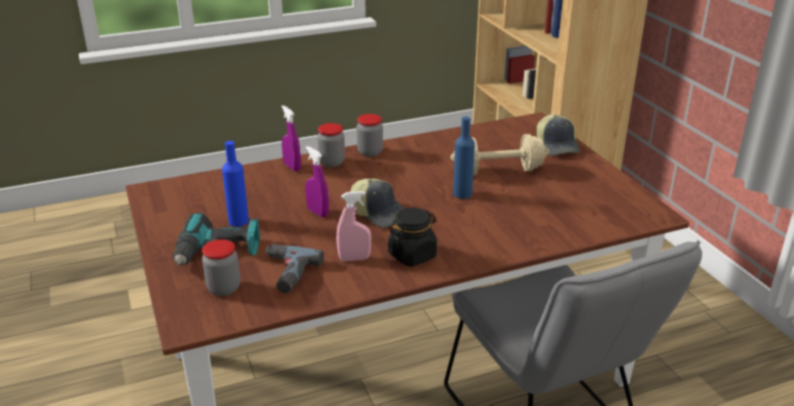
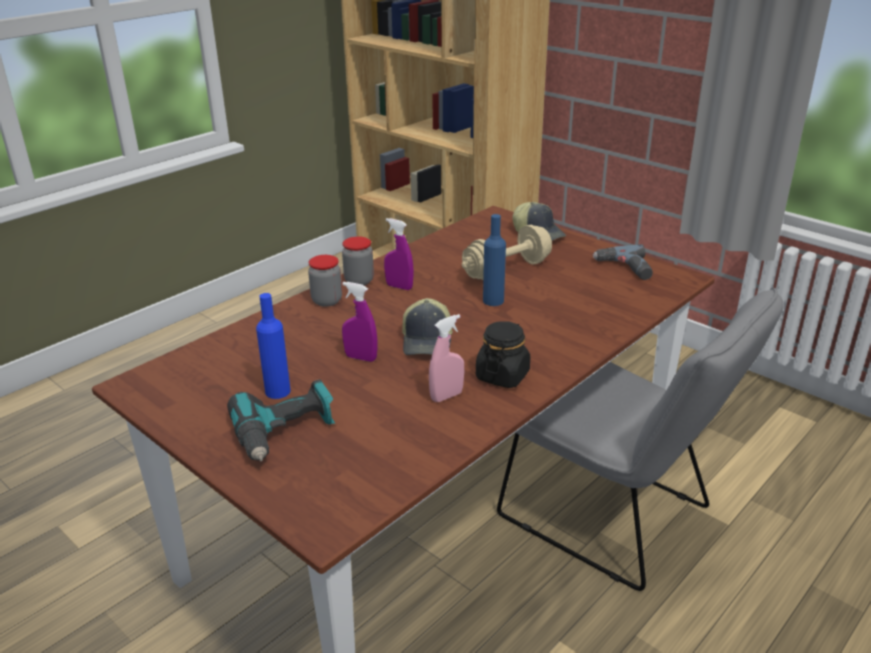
camera: 25 degrees left, 0 degrees up
jar [202,239,240,296] -> none
power drill [266,244,324,293] -> power drill moved to [593,244,653,280]
purple spray bottle [282,105,301,172] -> purple spray bottle moved to [384,218,414,290]
cap [350,178,405,228] -> cap turned 75 degrees clockwise [402,298,453,355]

